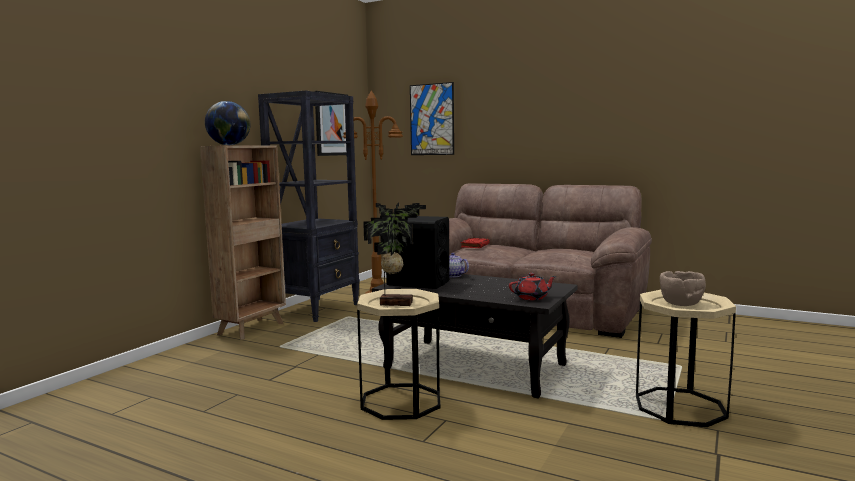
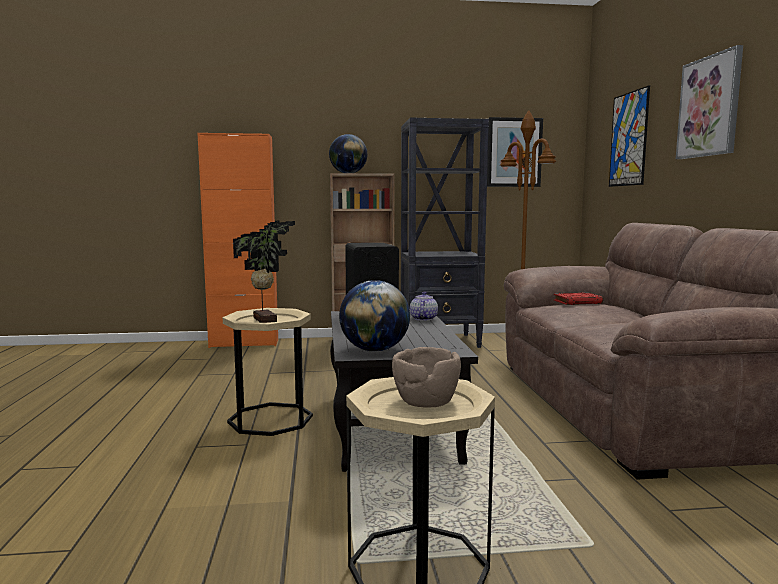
camera: 55 degrees right, 0 degrees up
red teapot [509,273,556,300] -> globe [339,280,410,352]
none -> orange cabinet [197,133,278,348]
none -> picture [676,45,743,159]

